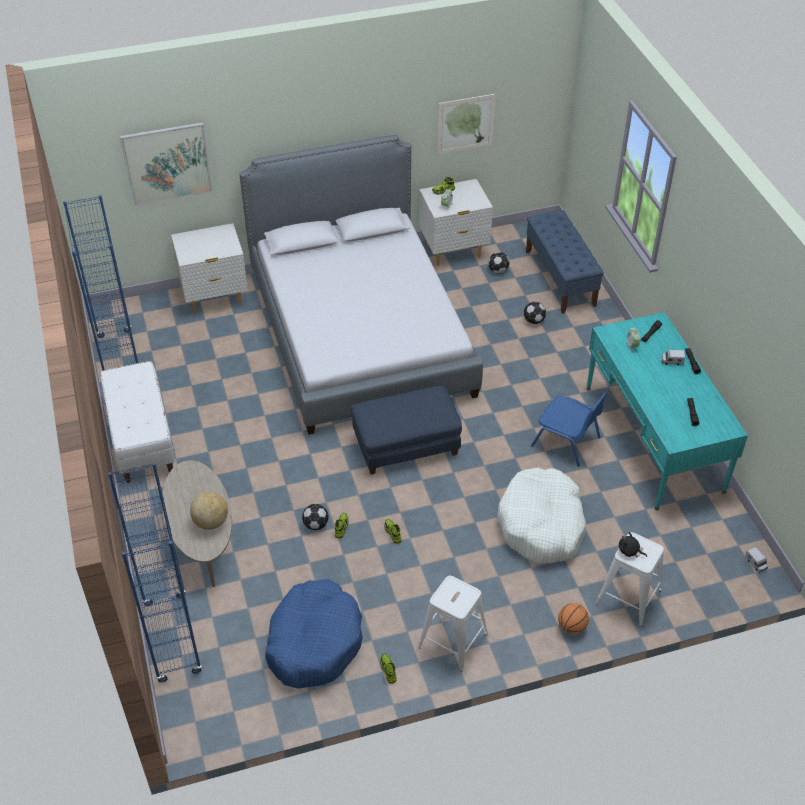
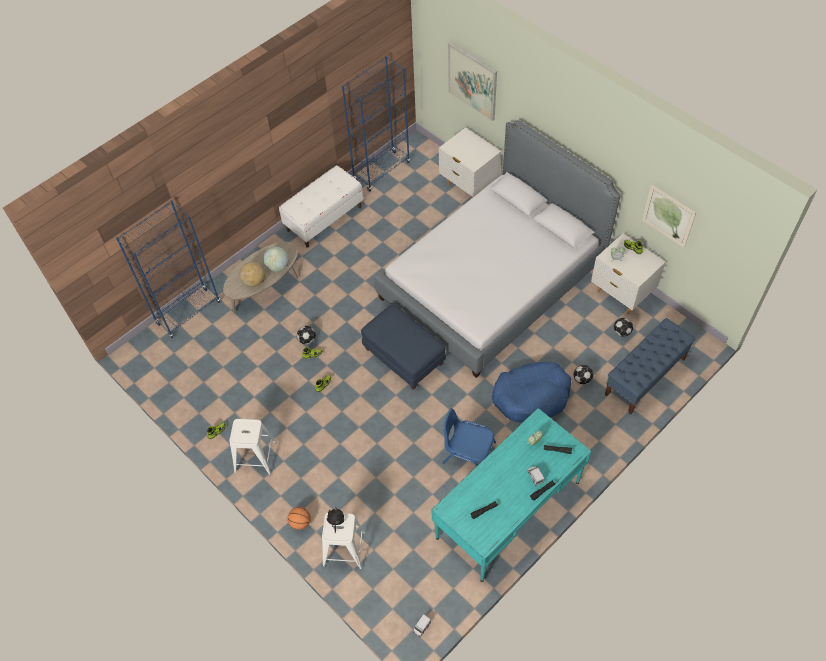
camera: 65 degrees right, 10 degrees up
blue dog bed [265,579,363,689] -> blue dog bed moved to [492,362,571,422]
white dog bed [497,467,586,564] -> none
blue chair [531,392,607,467] -> blue chair turned 105 degrees clockwise [442,408,496,467]
none -> globe [263,247,288,272]

